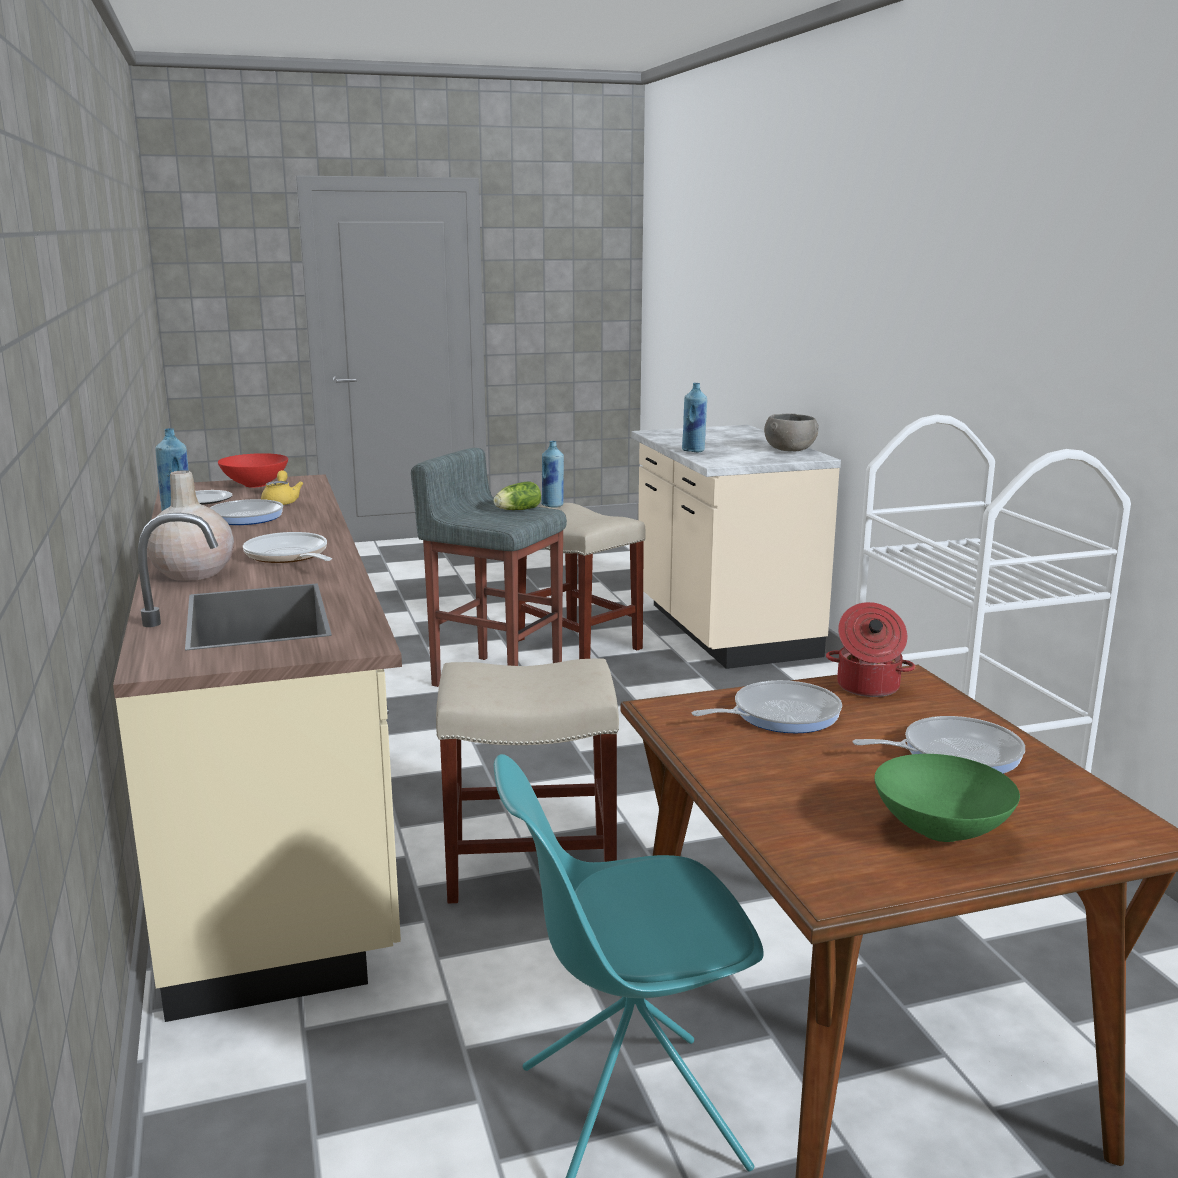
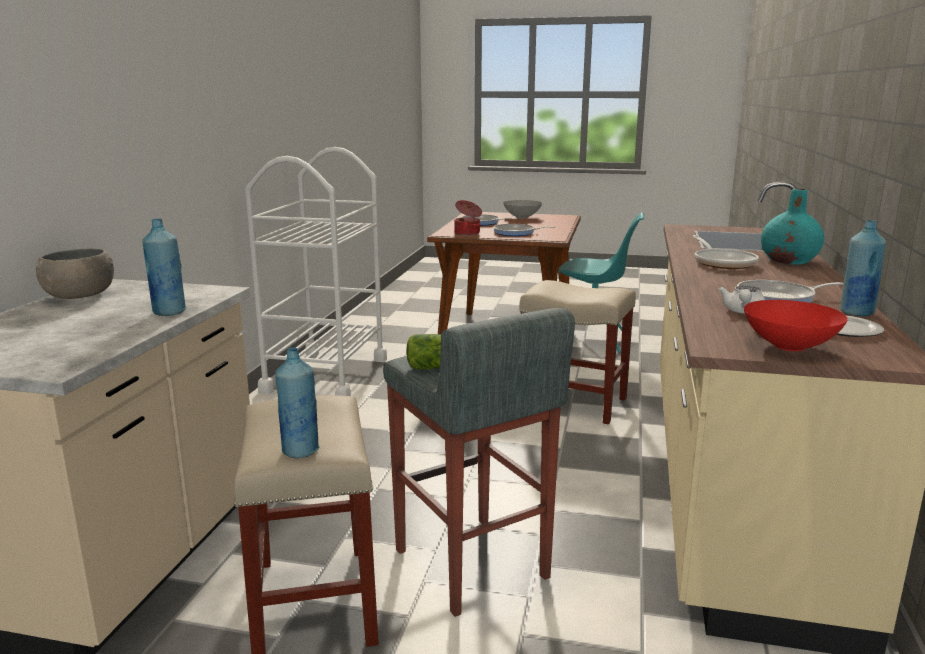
camera: 150 degrees left, 0 degrees up
beige vase [147,470,234,581] -> turquoise vase [761,188,824,265]
yellow teapot [261,470,304,506] -> white teapot [718,286,765,314]
green bowl [874,754,1020,842] -> grey bowl [503,200,542,218]

